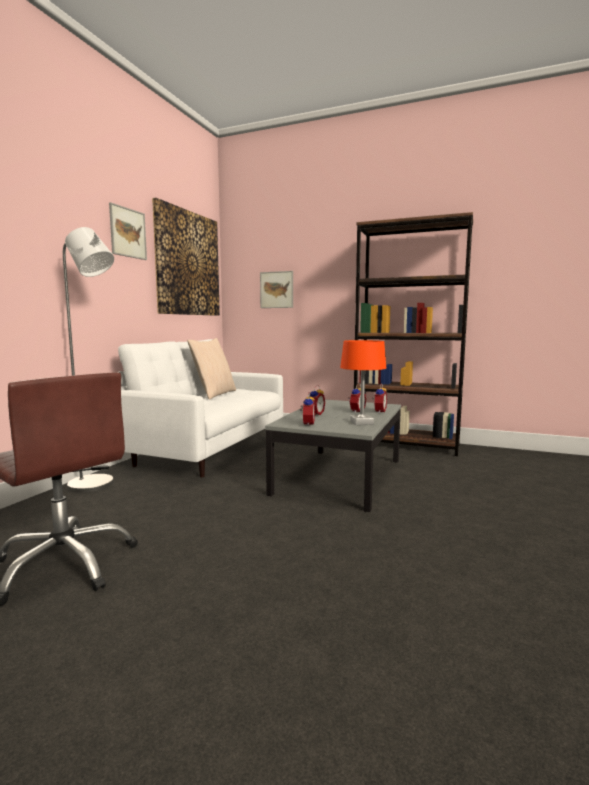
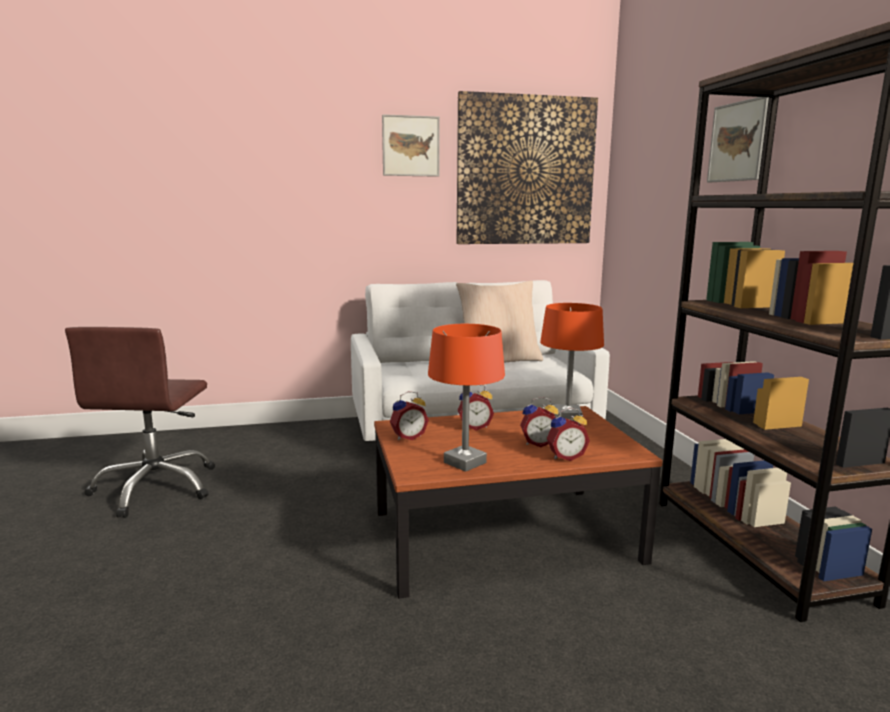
camera: 55 degrees right, 5 degrees up
grey floor lamp [63,227,114,493] -> none
picture [260,271,293,308] -> picture moved to [707,97,769,183]
grey coffee table [265,400,401,512] -> brown coffee table [374,406,663,598]
none -> orange table lamp [540,303,604,421]

